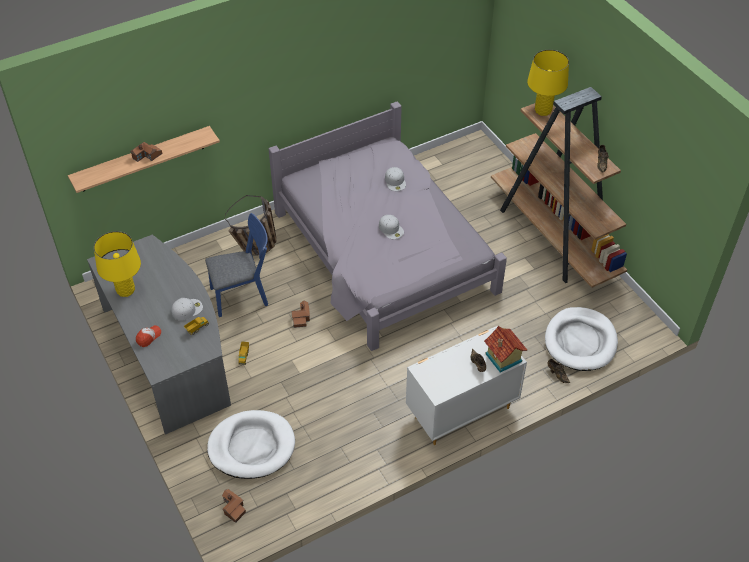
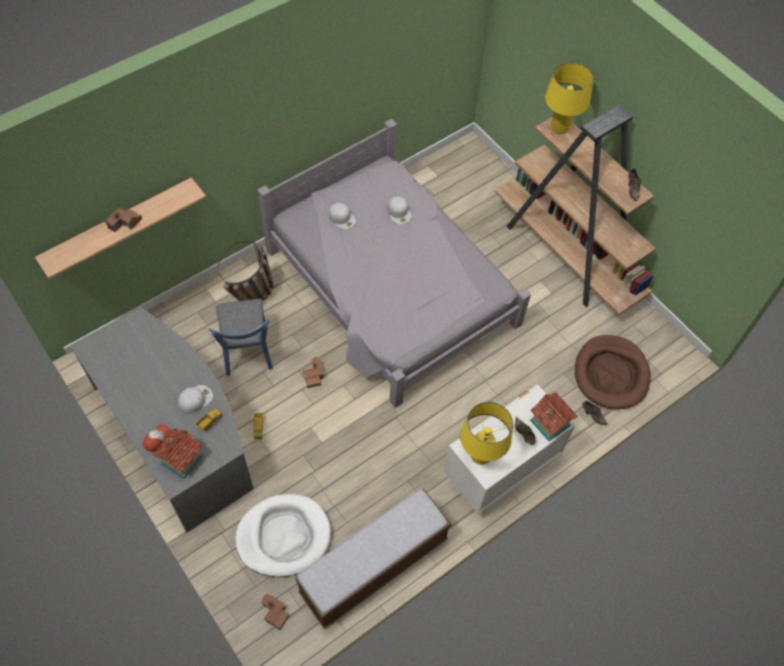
camera: 10 degrees left, 10 degrees up
yellow table lamp [94,231,141,297] -> yellow table lamp moved to [460,402,513,465]
blue chair [205,213,268,317] -> blue chair turned 105 degrees clockwise [209,299,273,376]
white cap [379,215,404,239] -> white cap moved to [328,203,356,230]
white dog bed [545,307,618,371] -> brown dog bed [575,335,651,409]
none -> toy house [153,428,203,479]
none -> bench [295,488,452,629]

